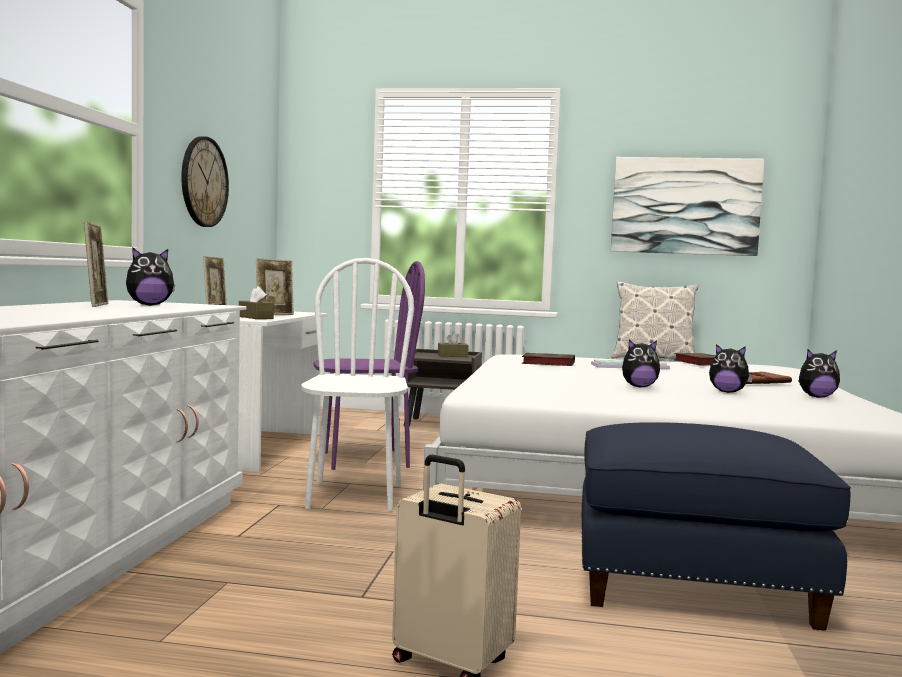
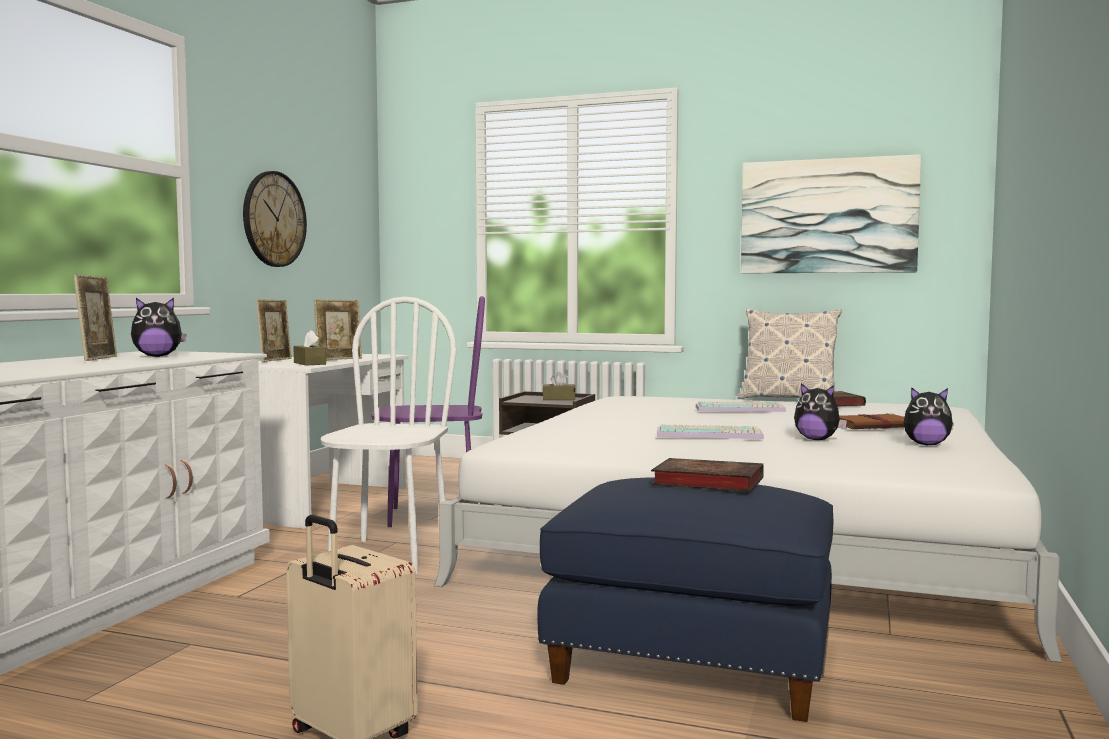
camera: 10 degrees right, 0 degrees up
book [522,353,575,366] -> book moved to [651,458,764,492]
plush toy [622,340,660,387] -> keyboard [657,424,764,439]

